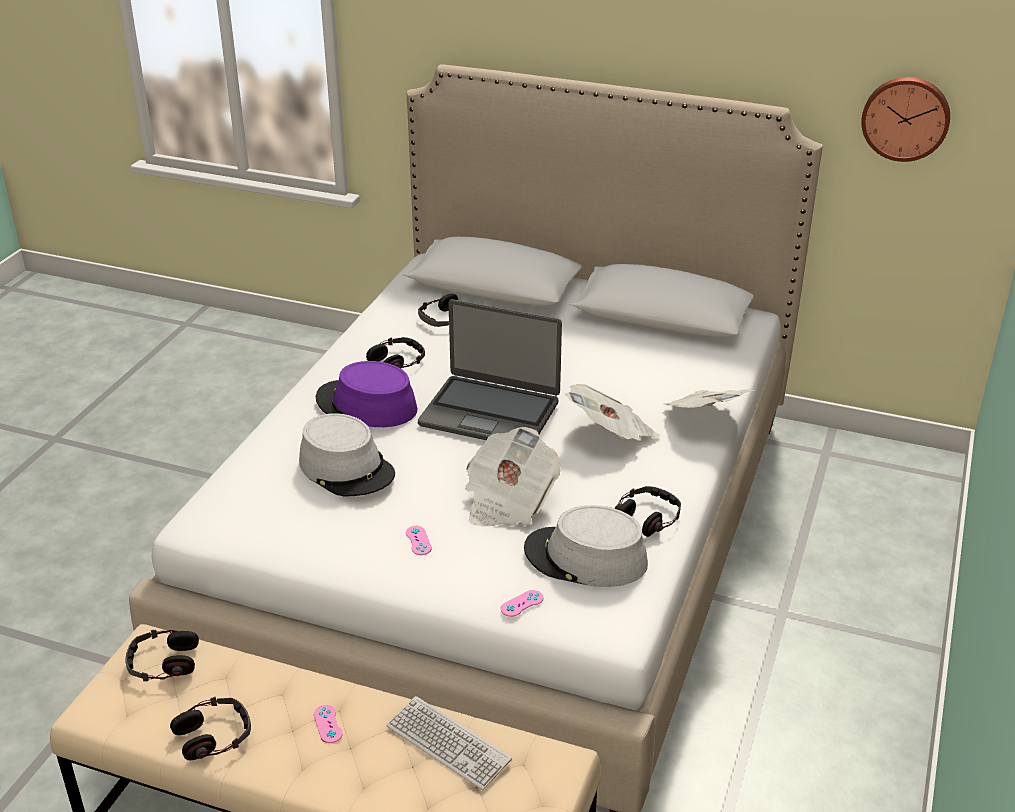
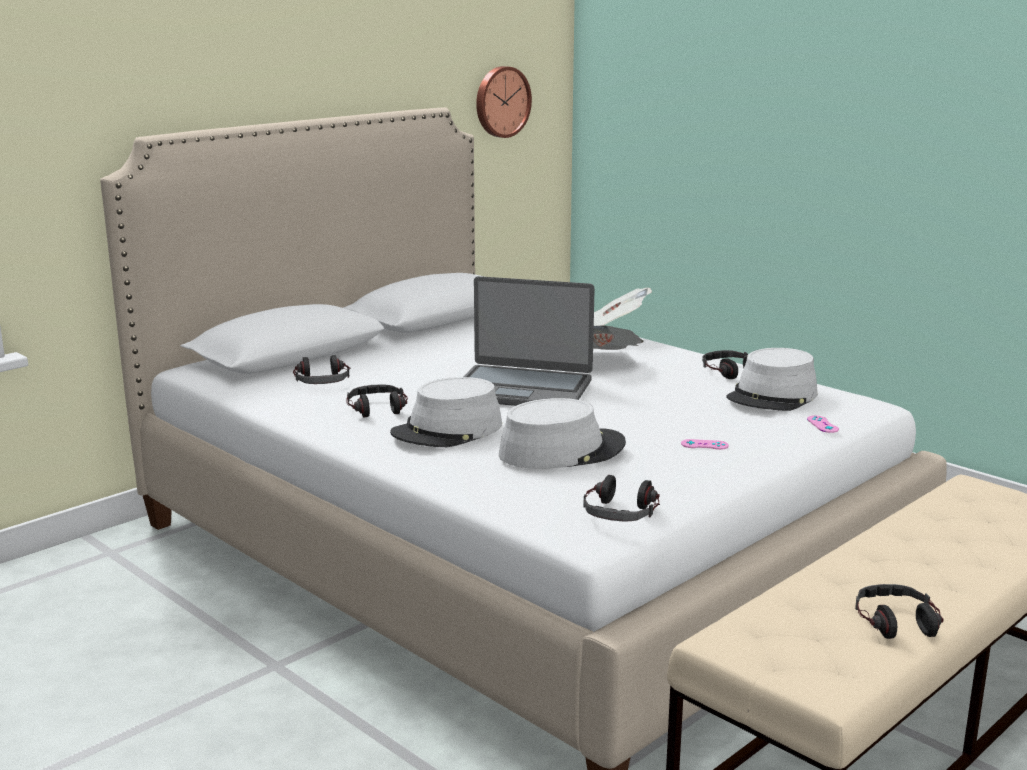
camera: 65 degrees left, 15 degrees down
headphones [125,630,199,681] -> headphones moved to [583,475,660,521]
pink game controller [314,705,343,743] -> none
purple hat [316,361,418,427] -> grey hat [390,377,502,447]
keyboard [386,696,512,790] -> none
laptop [418,299,562,440] -> laptop turned 60 degrees clockwise [463,276,595,406]
newspaper [465,427,561,527] -> none

